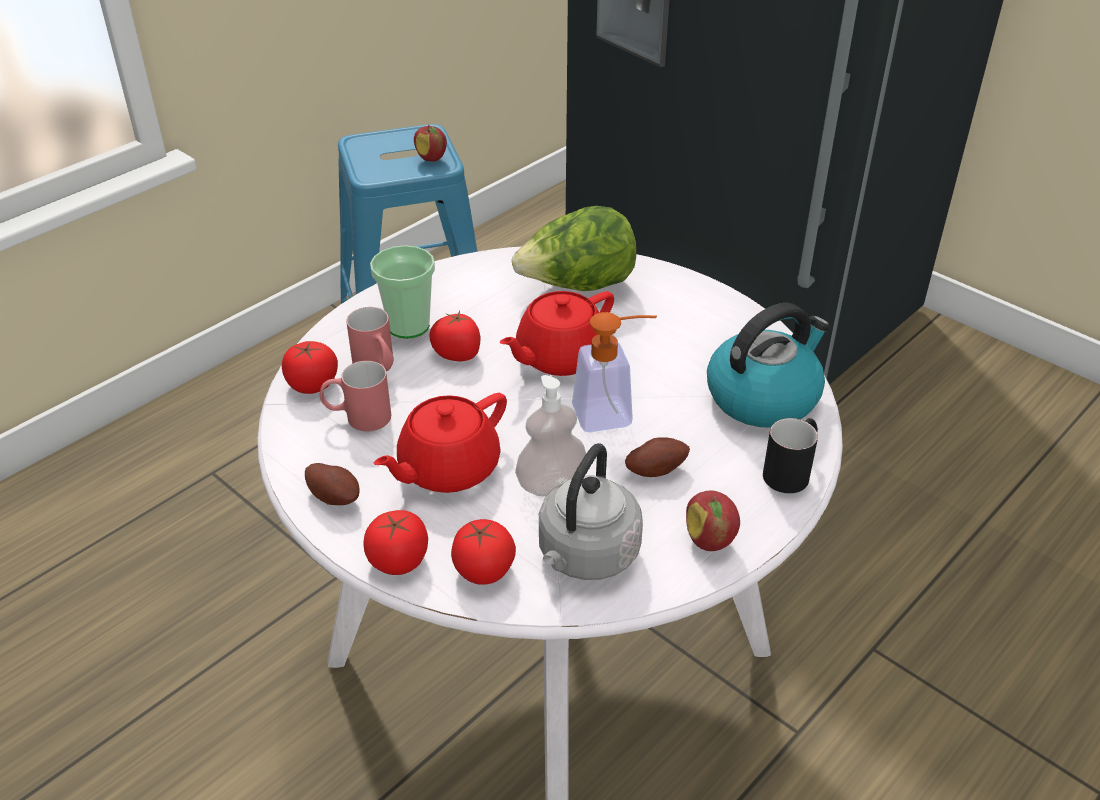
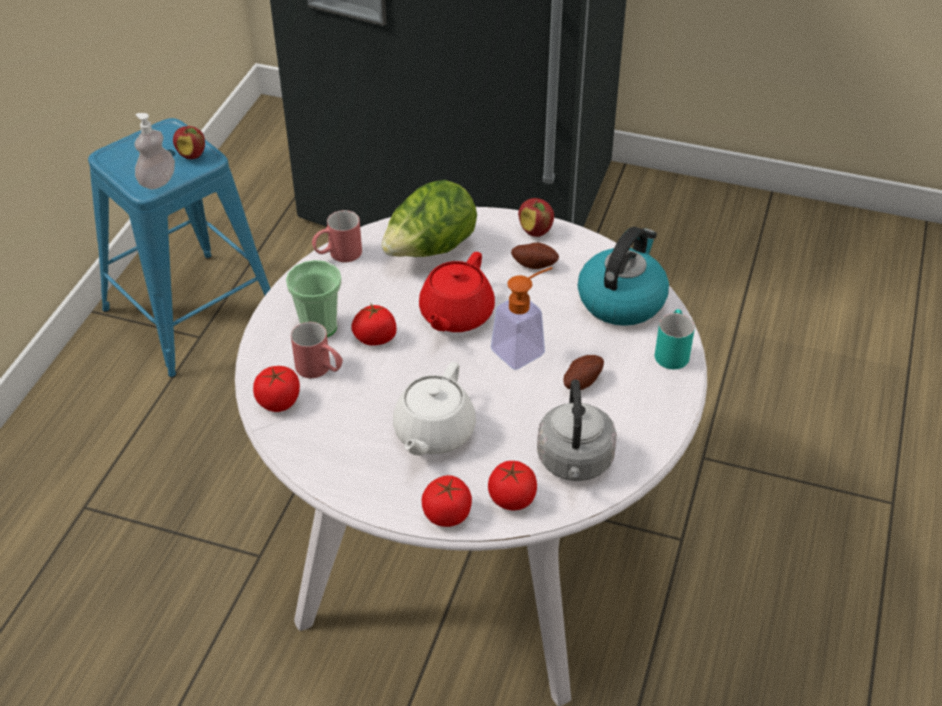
camera: 25 degrees left, 5 degrees up
potato [305,463,360,505] -> potato moved to [511,242,559,269]
red mug [320,361,391,431] -> red mug moved to [312,210,362,262]
red teapot [374,393,507,493] -> white teapot [393,362,476,456]
soap dispenser [515,375,586,497] -> soap dispenser moved to [135,113,175,189]
apple [686,491,740,551] -> apple moved to [518,198,554,237]
black mug [763,418,818,493] -> turquoise mug [655,309,695,369]

